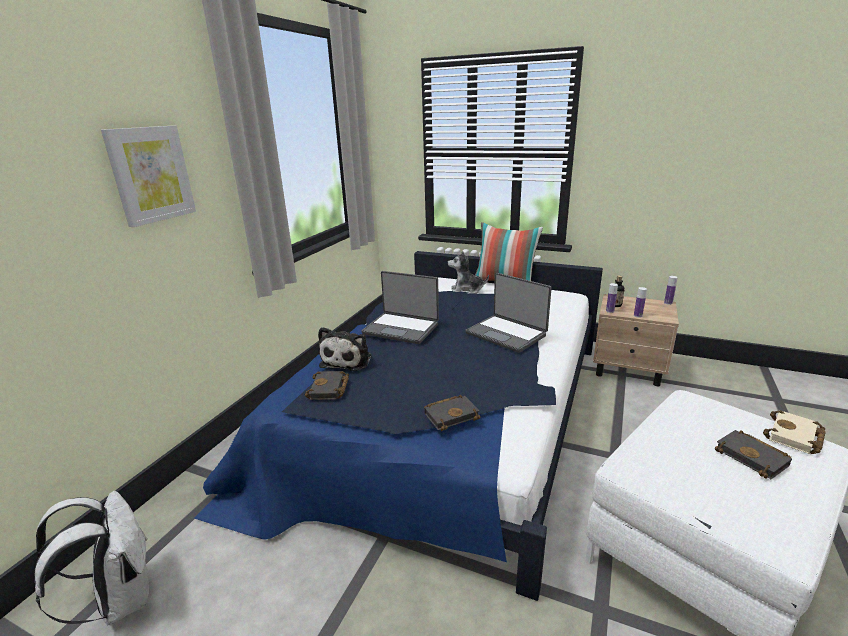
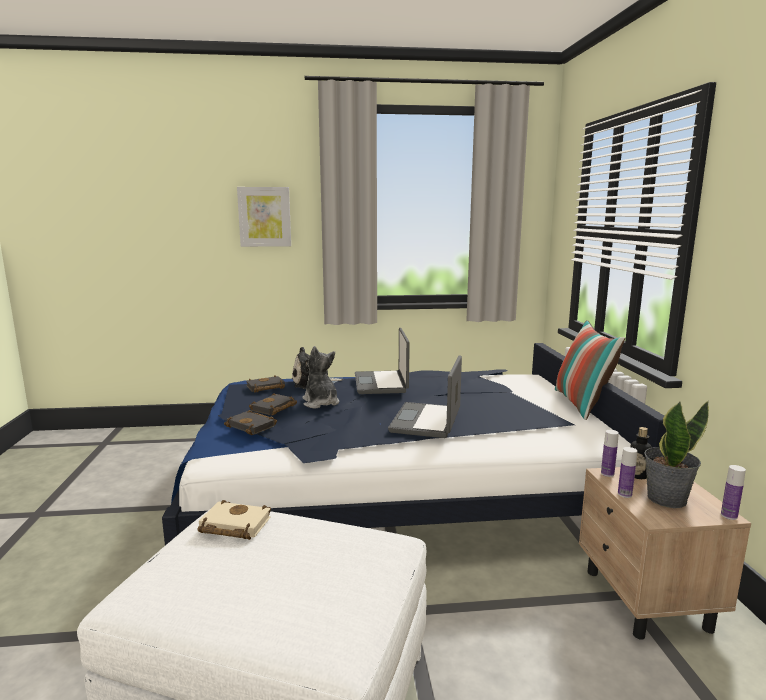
camera: 60 degrees right, 10 degrees down
white backpack [34,491,149,626] -> none
plush toy [448,251,489,294] -> plush toy moved to [302,346,339,409]
black book [715,430,792,479] -> black book moved to [249,393,297,415]
beige book [763,410,826,454] -> beige book moved to [197,500,271,540]
none -> potted plant [644,401,709,508]

